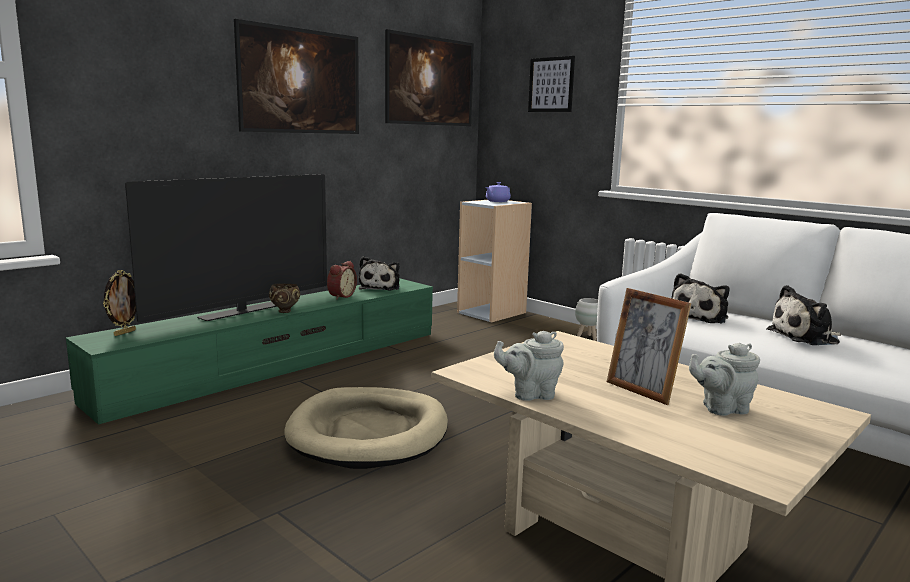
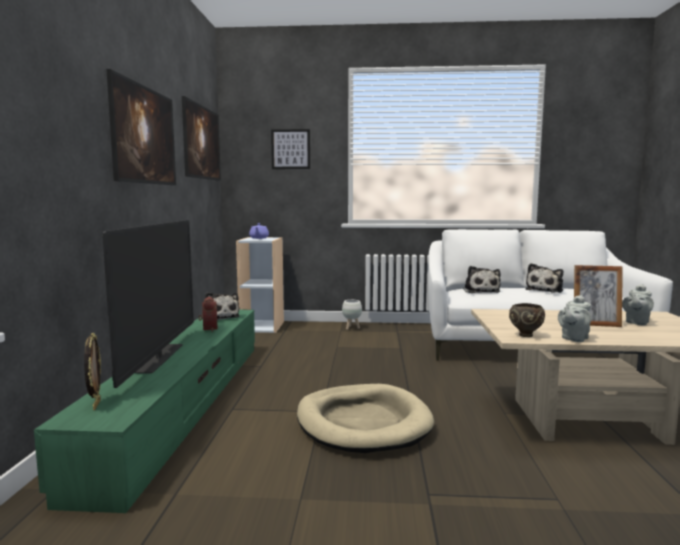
camera: 40 degrees left, 5 degrees down
brown bowl [269,284,300,313] -> brown bowl moved to [509,303,545,337]

